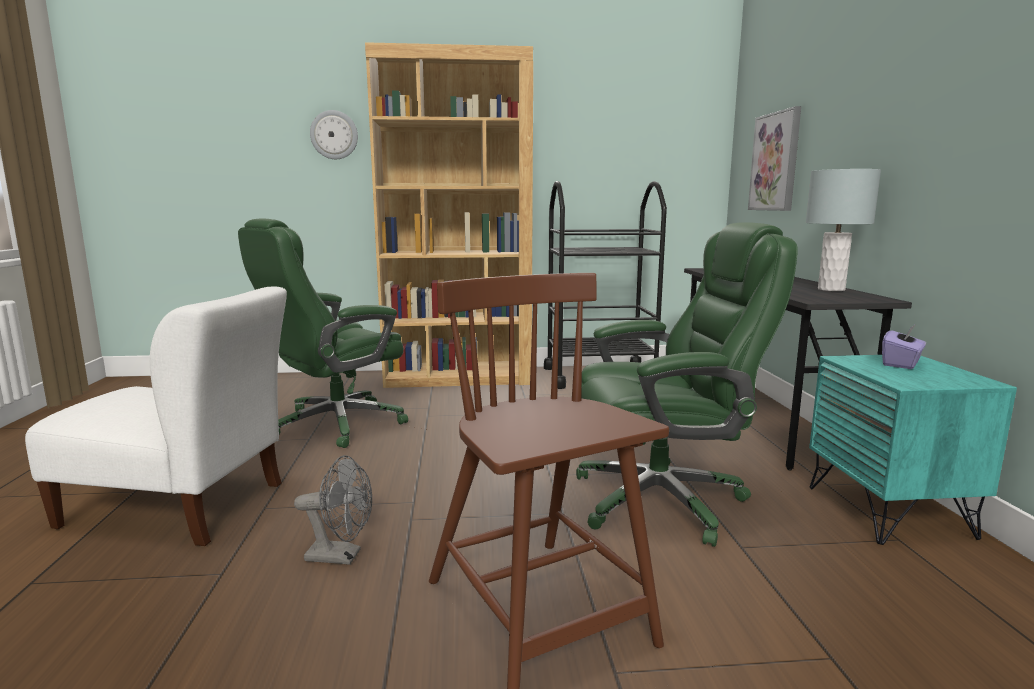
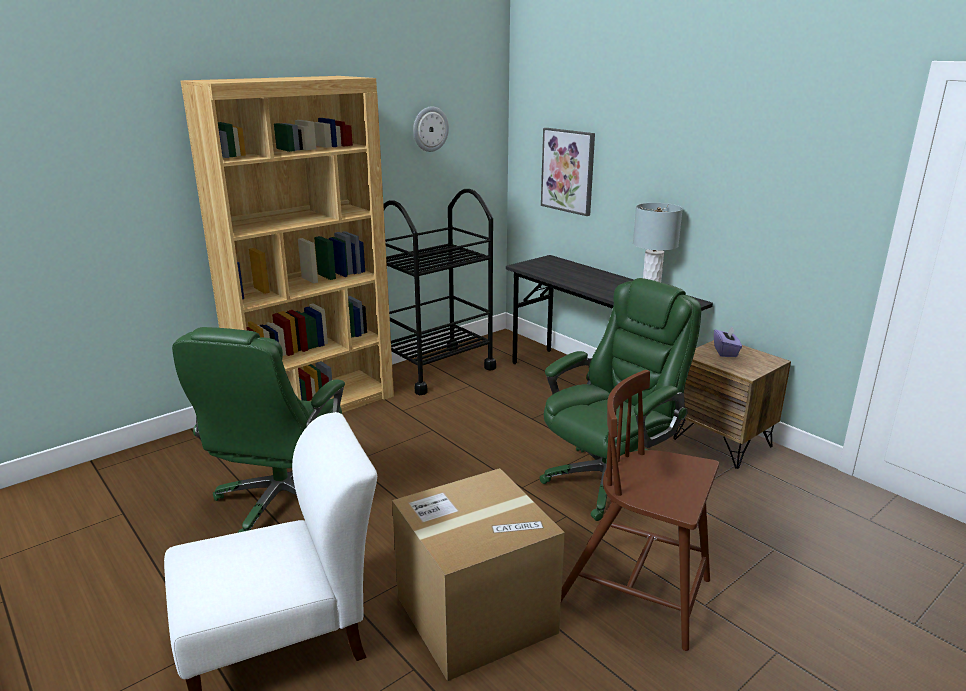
camera: 35 degrees left, 10 degrees up
grey fan [294,455,372,565] -> cardboard box [392,468,565,681]
wall clock [310,110,358,159] -> wall clock moved to [413,106,449,152]
turquoise nightstand [809,355,1017,545] -> brown nightstand [673,340,791,469]

